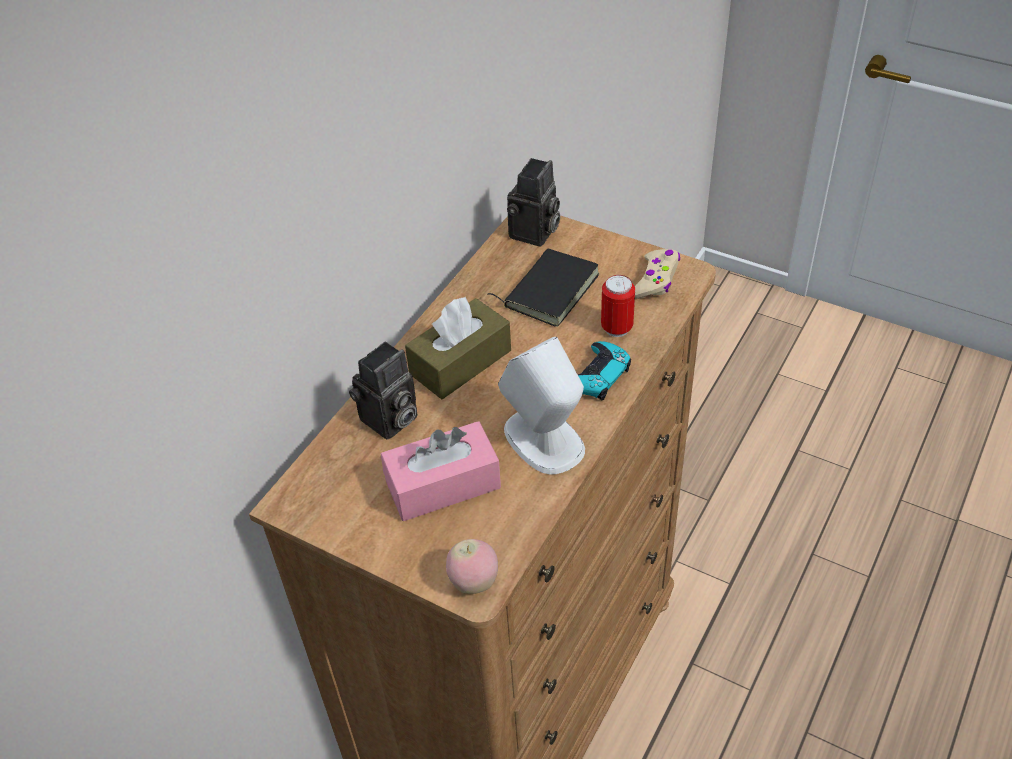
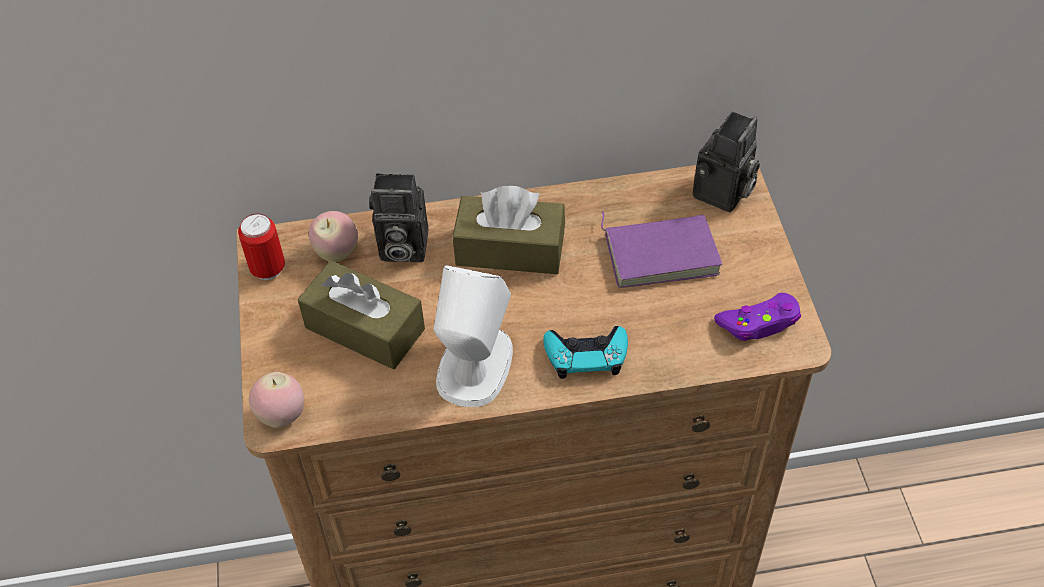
camera: 50 degrees right, 5 degrees up
pink tissue box [381,421,501,521] -> brown tissue box [298,260,425,369]
black book [488,248,599,327] -> purple book [601,212,723,288]
camera [507,158,560,246] -> camera turned 45 degrees counterclockwise [693,111,760,212]
can [601,275,635,337] -> can moved to [238,213,285,280]
beige game controller [635,249,680,299] -> purple game controller [714,293,801,341]
none -> apple [309,211,358,262]

